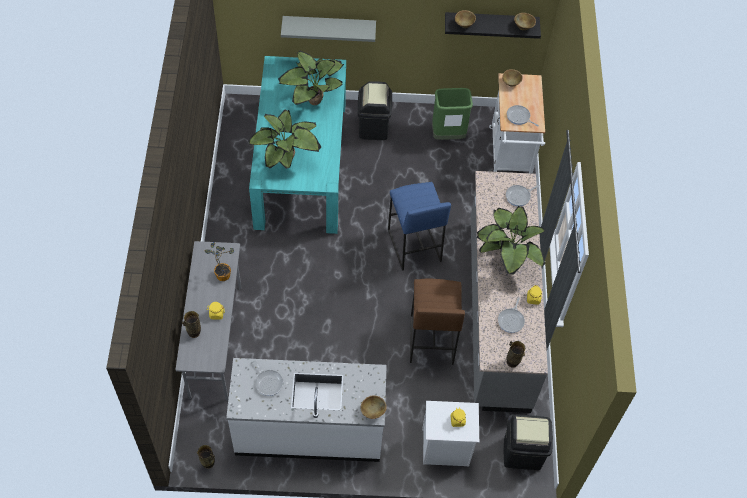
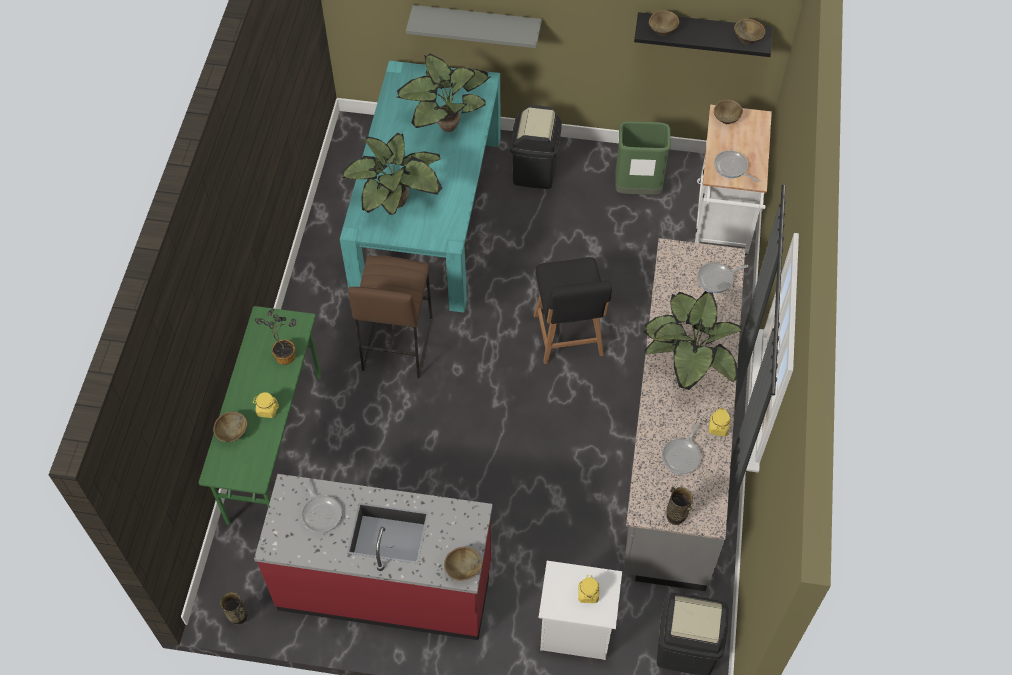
camera: 10 degrees right, 0 degrees up
grey desk [175,241,241,401] -> green desk [199,306,321,525]
vase [182,311,201,338] -> brown bowl [213,412,247,442]
white counter [226,358,387,462] -> red counter [254,474,493,640]
blue stool [388,182,451,271] -> black chair [534,257,612,364]
brown stool [410,278,465,365] -> brown stool moved to [348,256,433,378]

